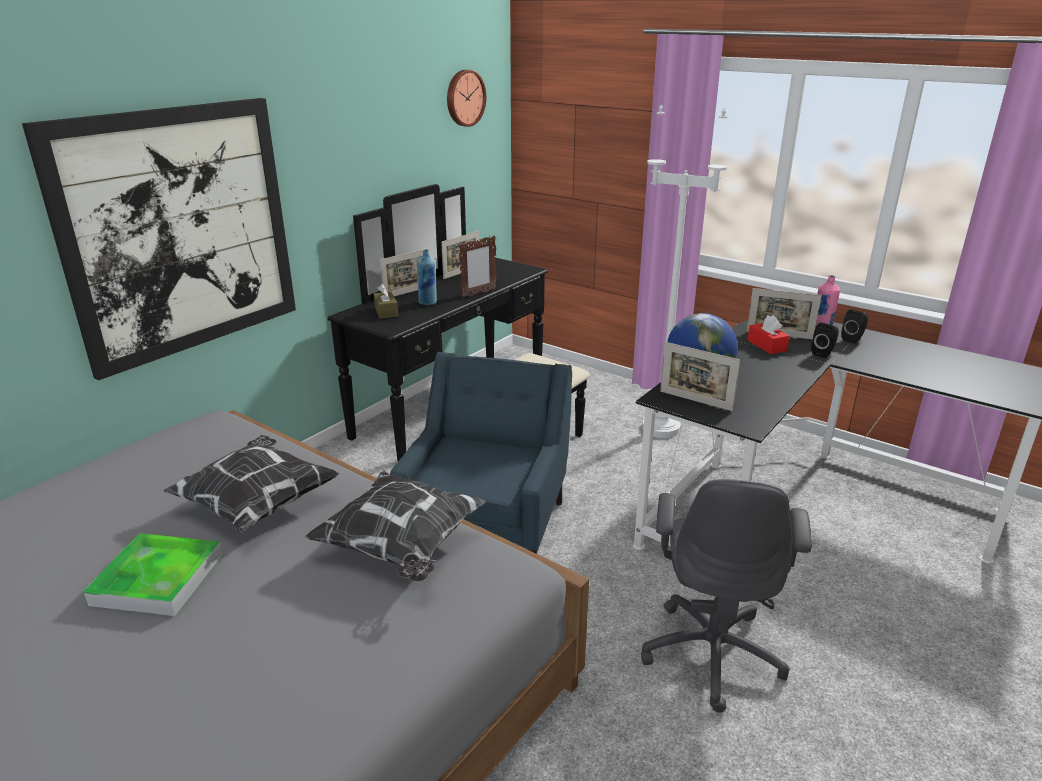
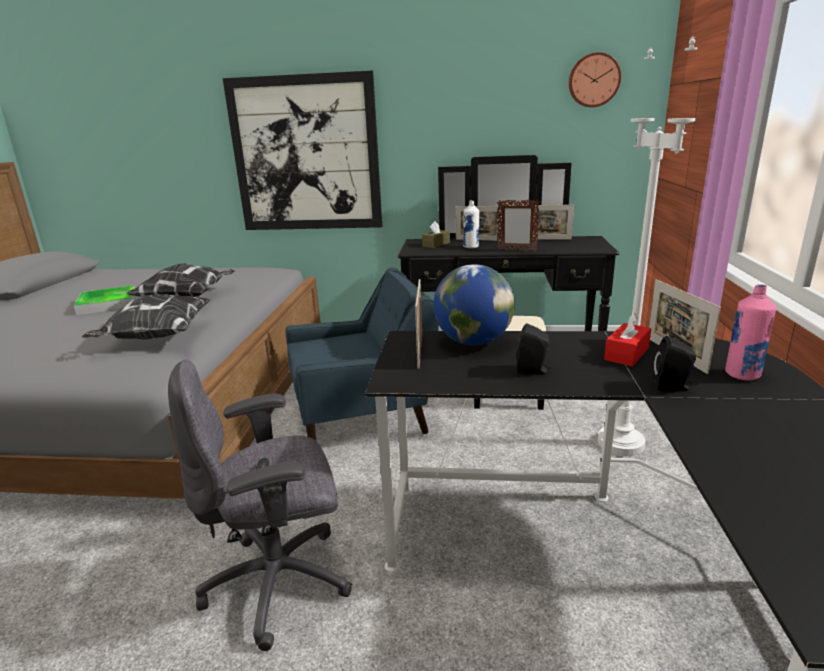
camera: 60 degrees right, 5 degrees down
blue bottle [417,250,437,305] -> white bottle [463,200,479,248]
black speaker [841,309,868,344] -> black speaker moved to [516,323,551,375]

